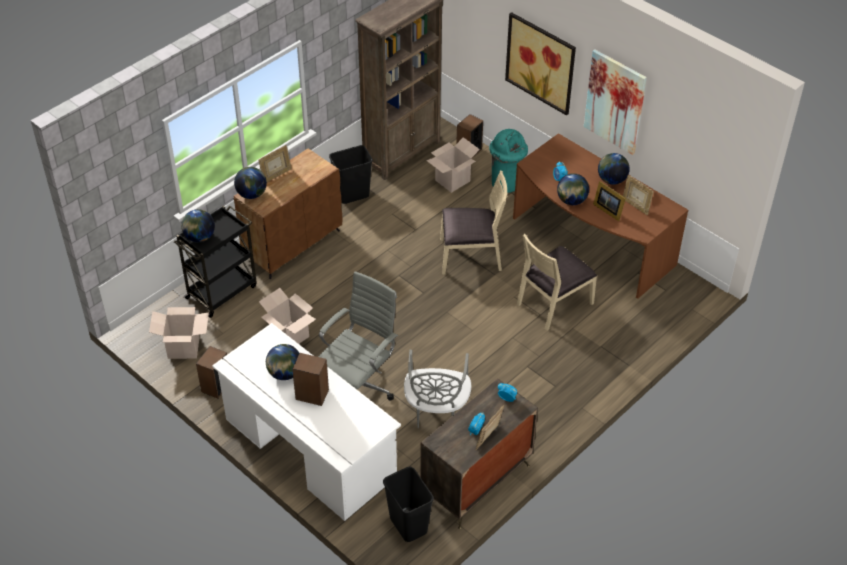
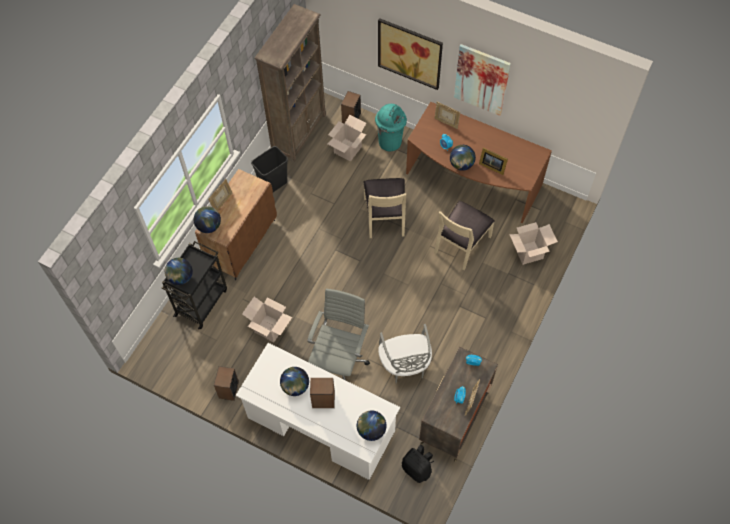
camera: 15 degrees left, 15 degrees up
cardboard box [149,307,209,359] -> cardboard box moved to [509,222,558,265]
black trash can [383,467,434,542] -> black backpack [402,444,434,483]
beige chair [440,171,507,275] -> beige chair turned 105 degrees clockwise [363,178,406,238]
globe [598,153,630,185] -> globe moved to [357,411,387,441]
picture frame [623,175,654,215] -> picture frame moved to [435,102,460,129]

